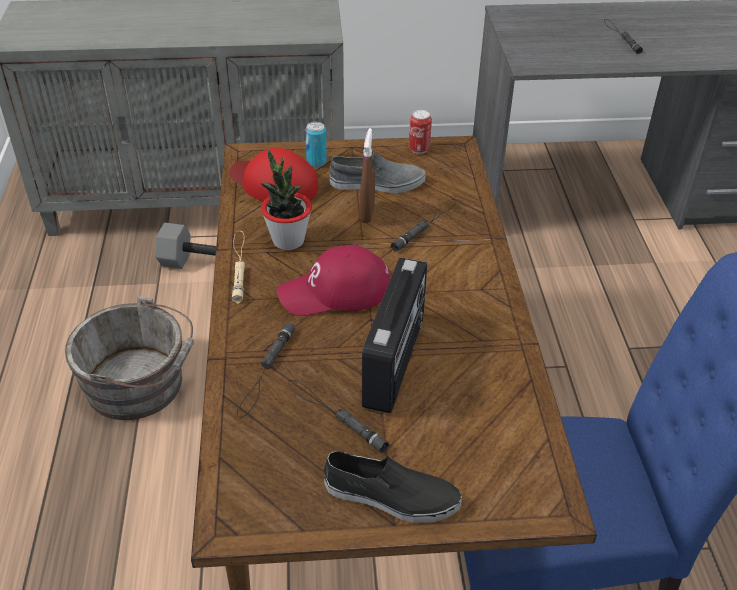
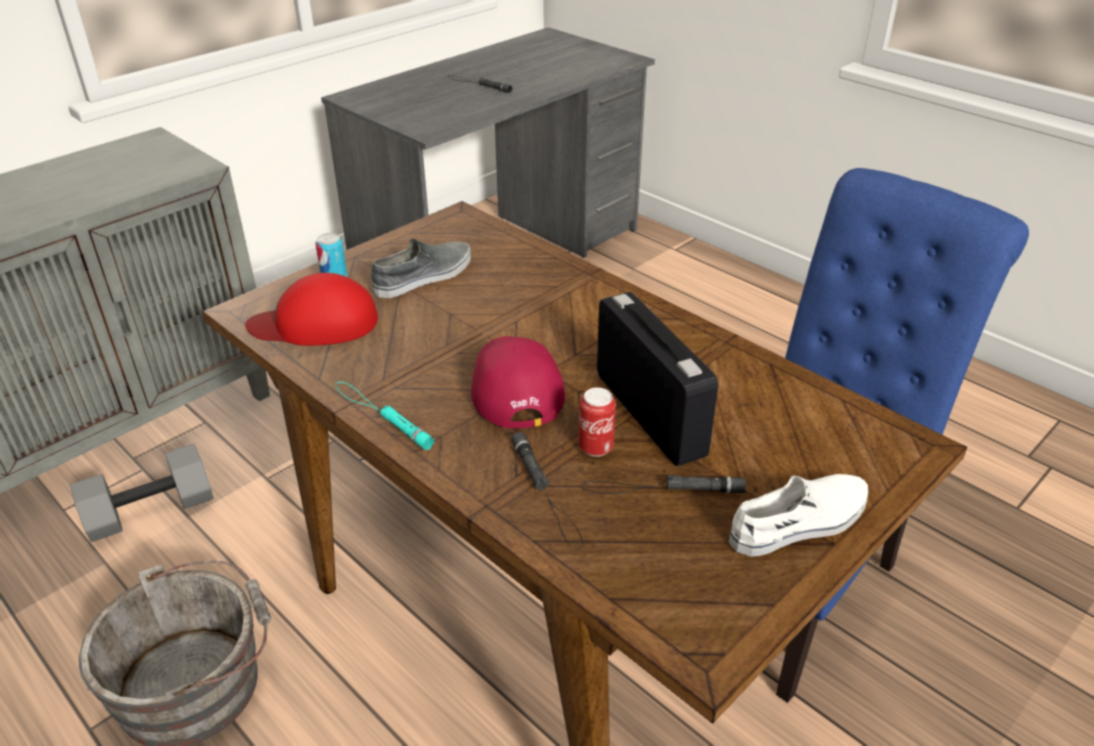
camera: 40 degrees left, 5 degrees down
beige flashlight [232,230,245,304] -> turquoise flashlight [336,382,435,450]
potted plant [260,150,312,250] -> none
red cap [277,245,391,316] -> red cap turned 135 degrees clockwise [471,336,565,428]
black shoe [324,451,462,523] -> white shoe [729,474,869,557]
brown spray bottle [360,128,375,223] -> none
black flashlight [391,199,456,252] -> none
can [409,110,432,154] -> can moved to [579,387,616,457]

